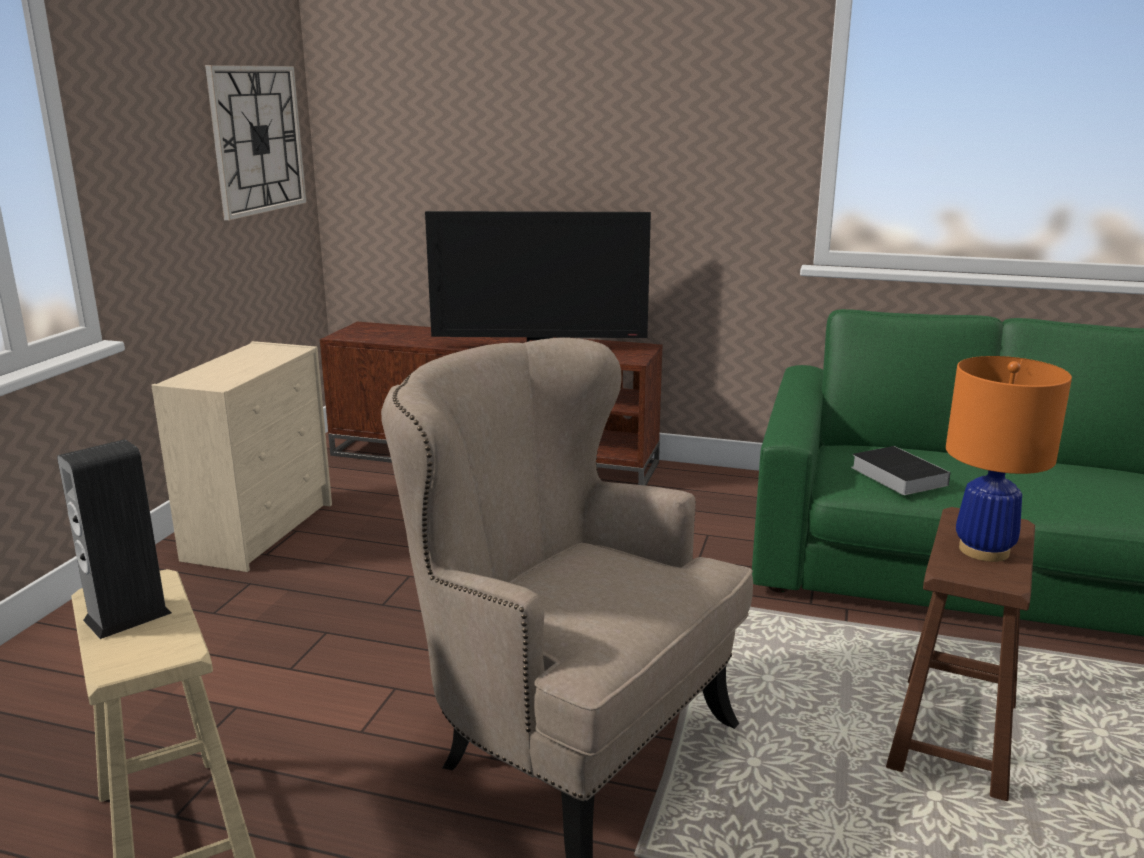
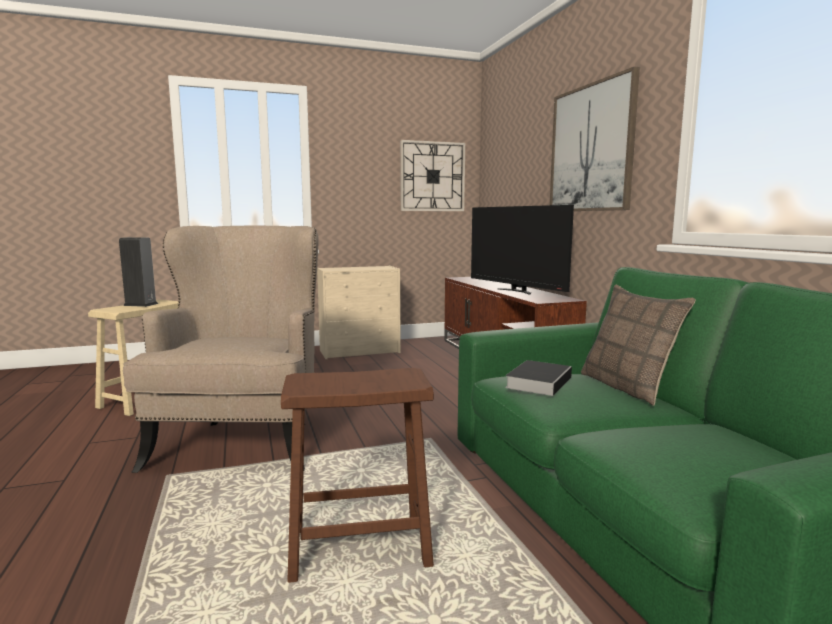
camera: 55 degrees right, 10 degrees down
orange table lamp [946,356,1072,562] -> none
none -> picture [550,66,640,211]
none -> pillow [581,285,696,406]

